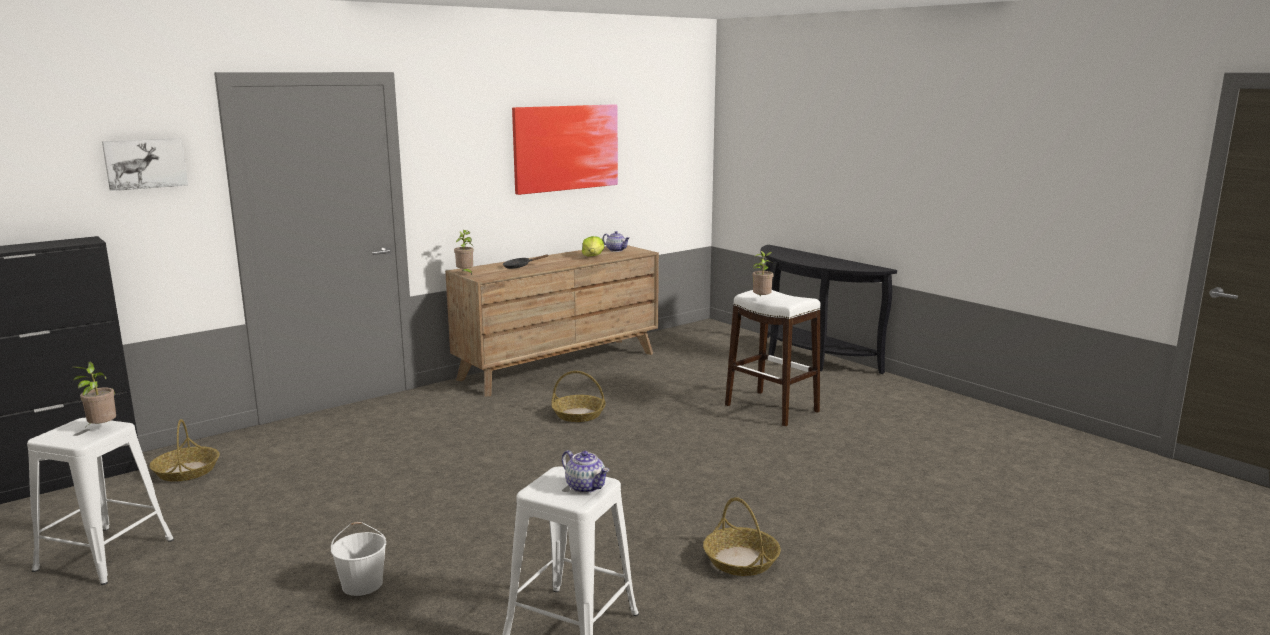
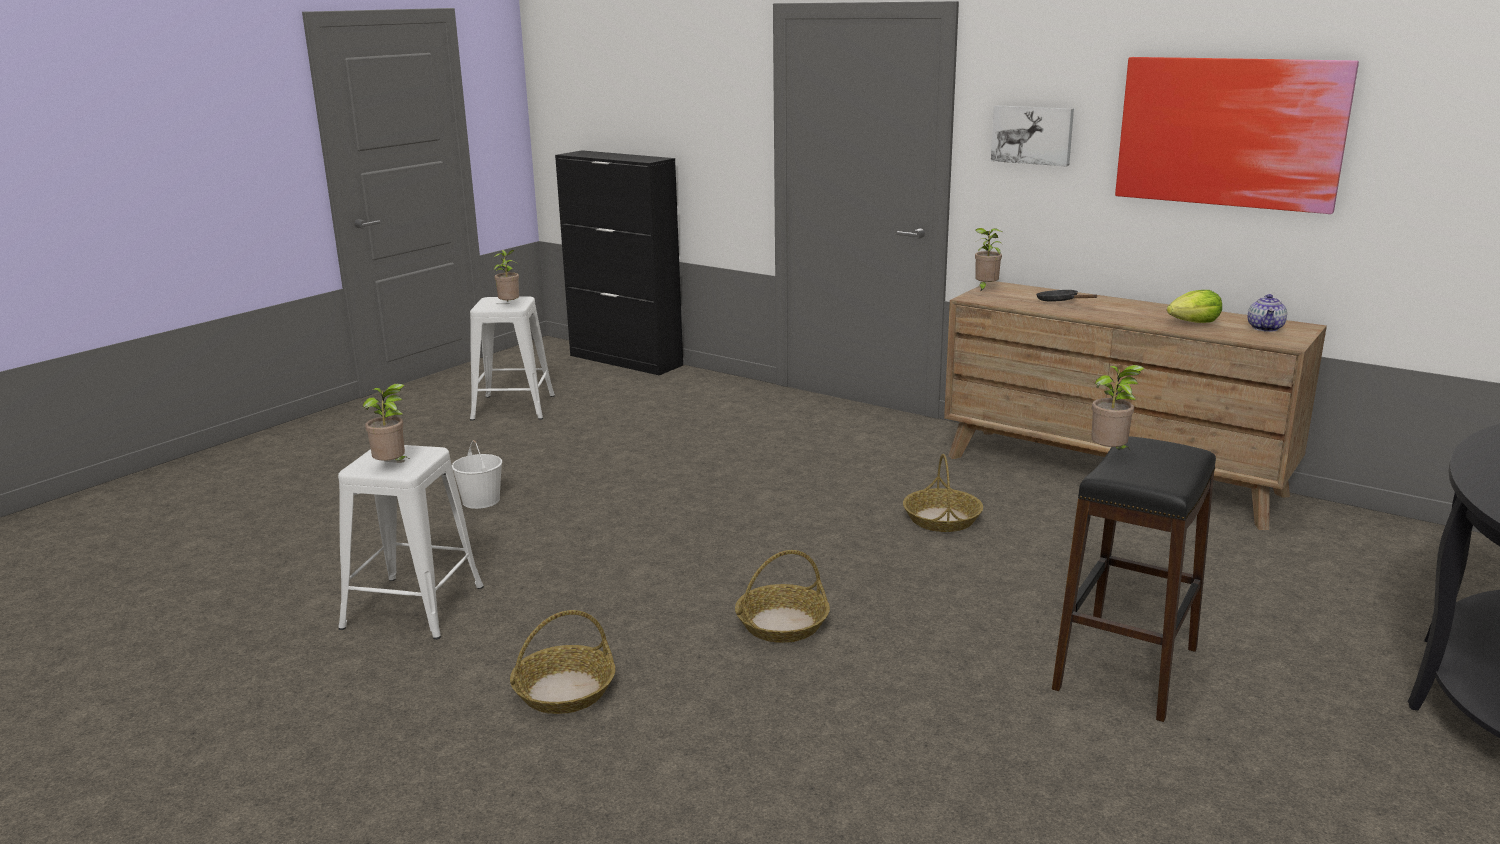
camera: 75 degrees right, 5 degrees up
picture [102,138,188,191] -> picture moved to [991,105,1074,167]
basket [149,419,220,482] -> basket moved to [735,550,830,643]
teapot [562,450,609,493] -> potted plant [362,384,408,461]
white stool [725,290,820,426] -> black stool [1052,436,1216,722]

